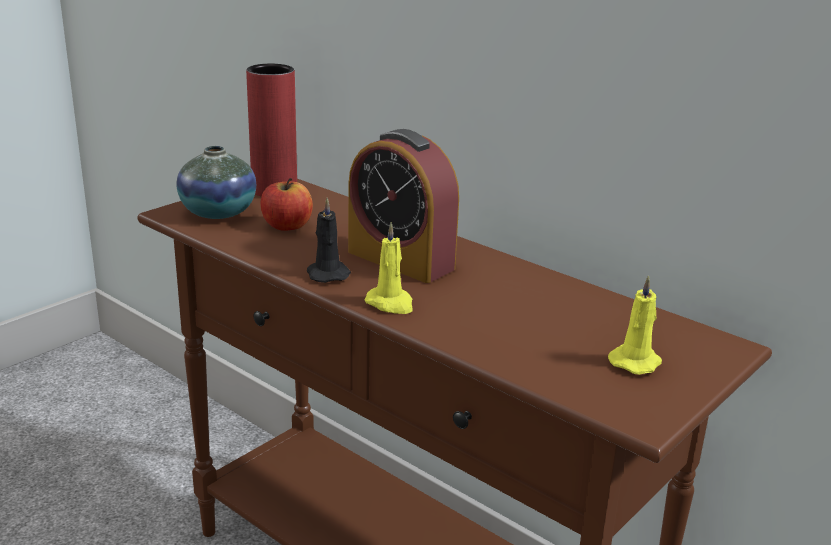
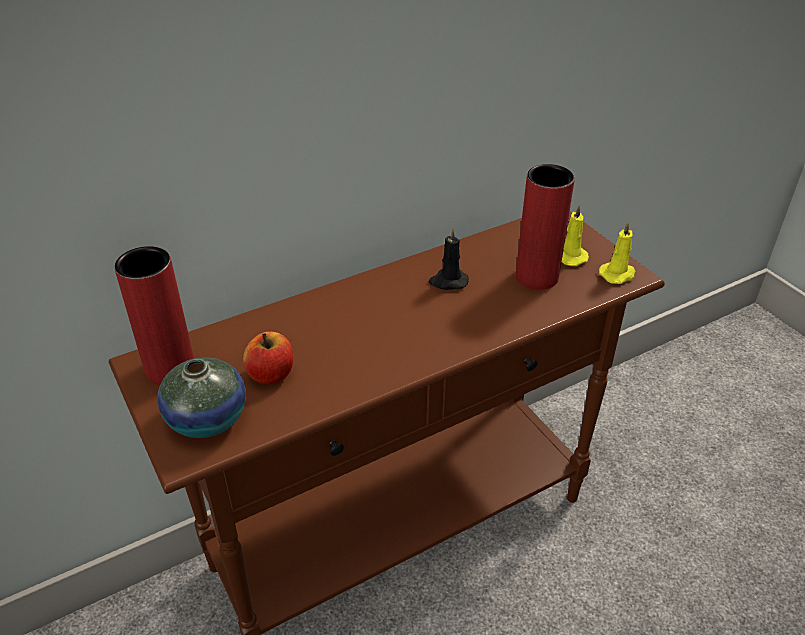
camera: 70 degrees left, 15 degrees up
black candle [307,198,351,283] -> black candle moved to [429,228,469,290]
alarm clock [348,129,459,283] -> none
yellow candle [364,223,413,314] -> yellow candle moved to [599,221,635,284]
none -> red vase [516,164,575,290]

